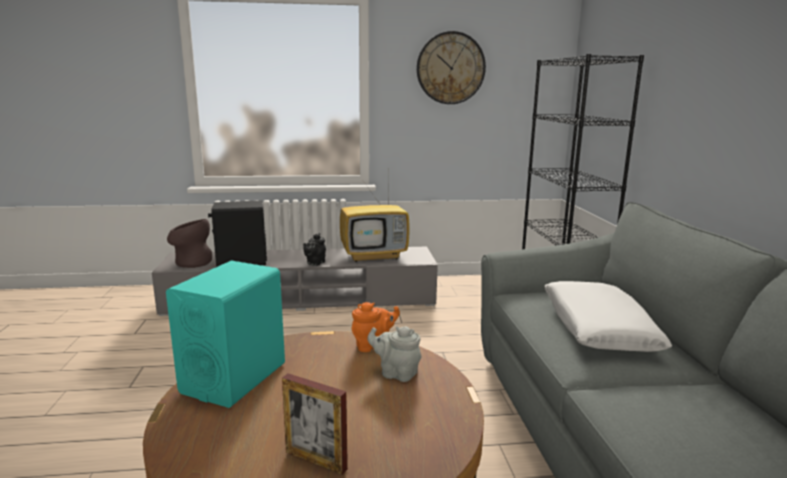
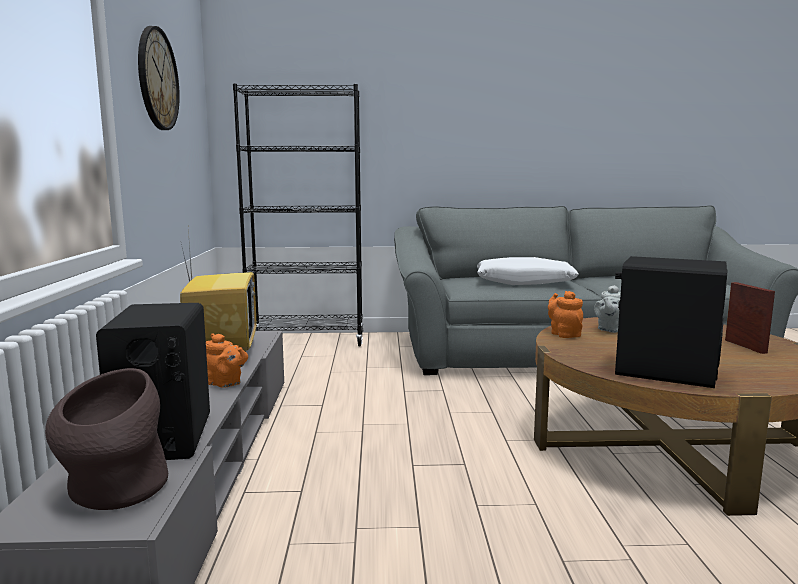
camera: 85 degrees left, 5 degrees down
turquoise speaker [166,260,285,408] -> black speaker [615,256,727,388]
picture frame [282,373,348,475] -> picture frame turned 45 degrees counterclockwise [725,282,775,354]
black teapot [303,233,326,266] -> orange teapot [206,333,248,388]

